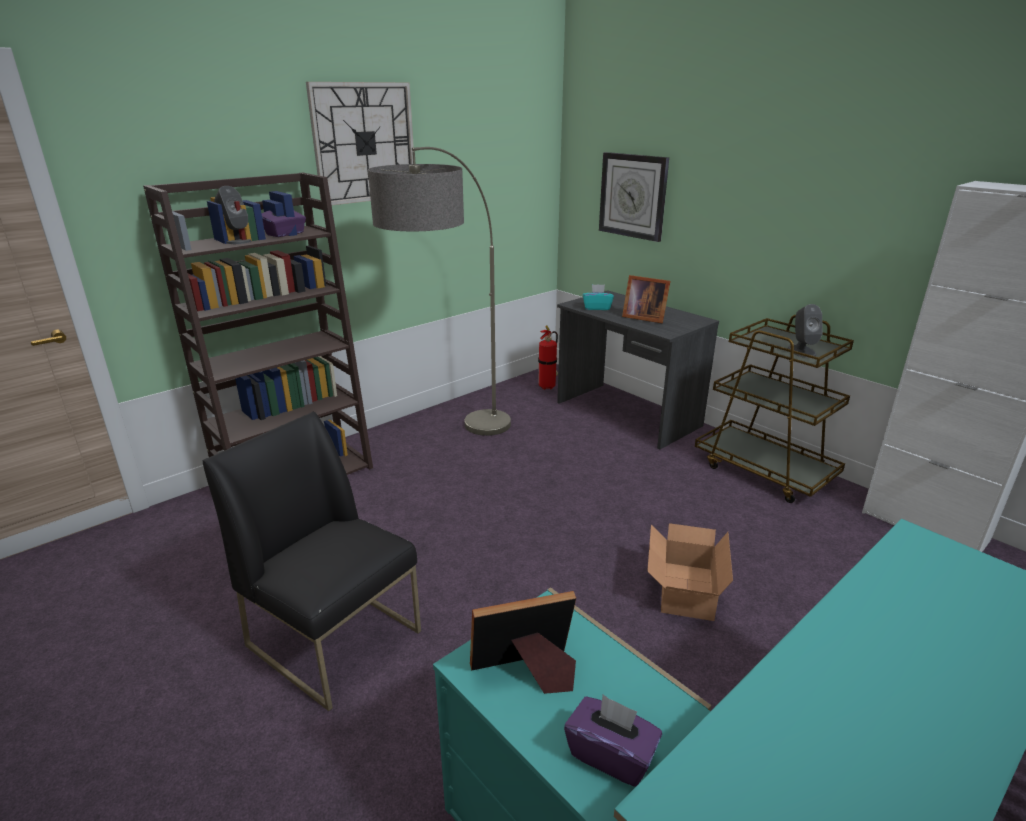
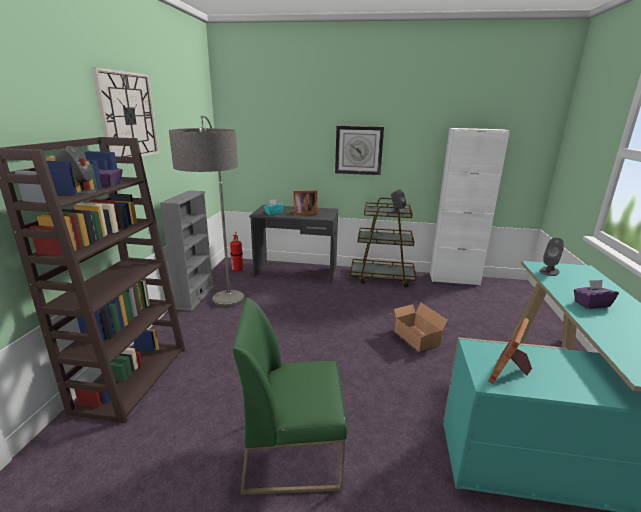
camera: 40 degrees left, 5 degrees down
black chair [202,412,421,711] -> green chair [232,298,347,495]
purple tissue box [564,694,662,787] -> purple tissue box moved to [574,280,619,309]
wall clock [599,152,669,242] -> wall clock moved to [335,126,384,175]
none -> grey bookcase [160,190,214,311]
none -> grey speaker [539,237,564,276]

